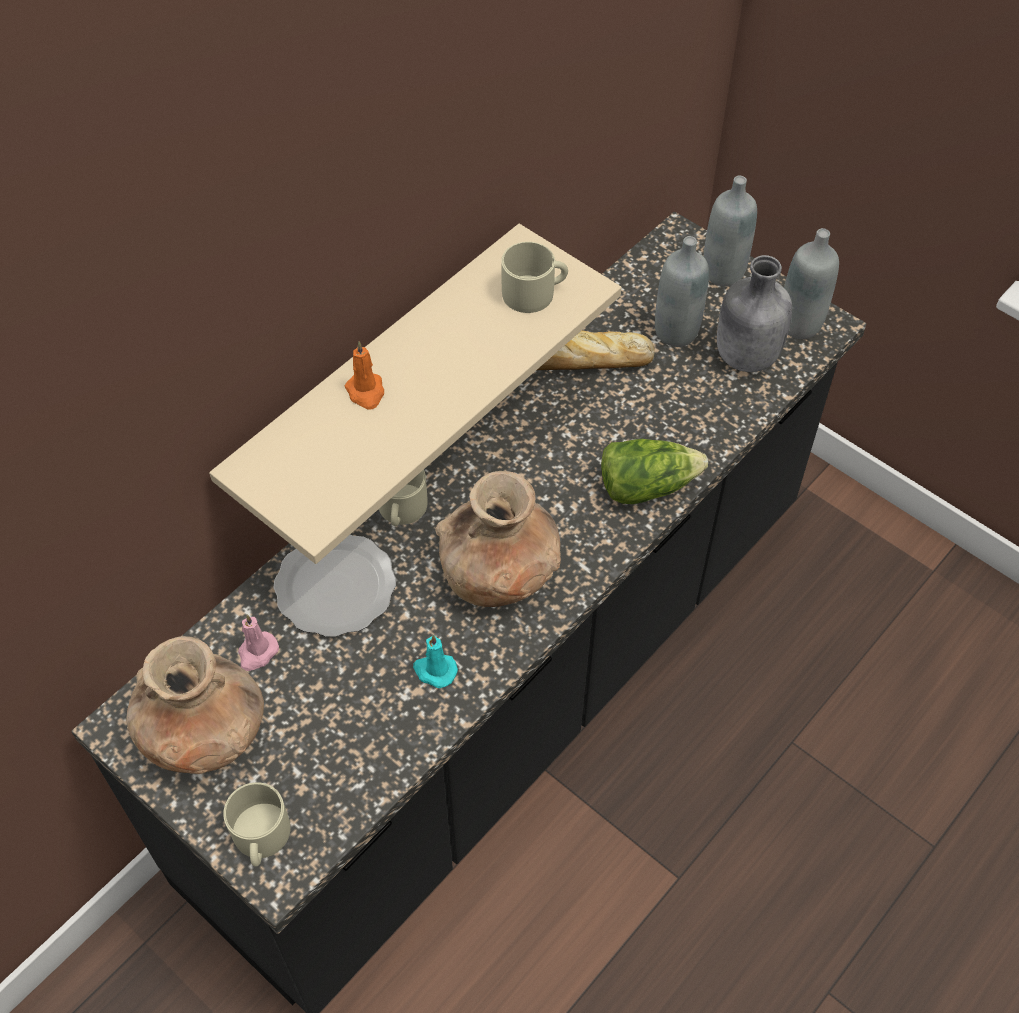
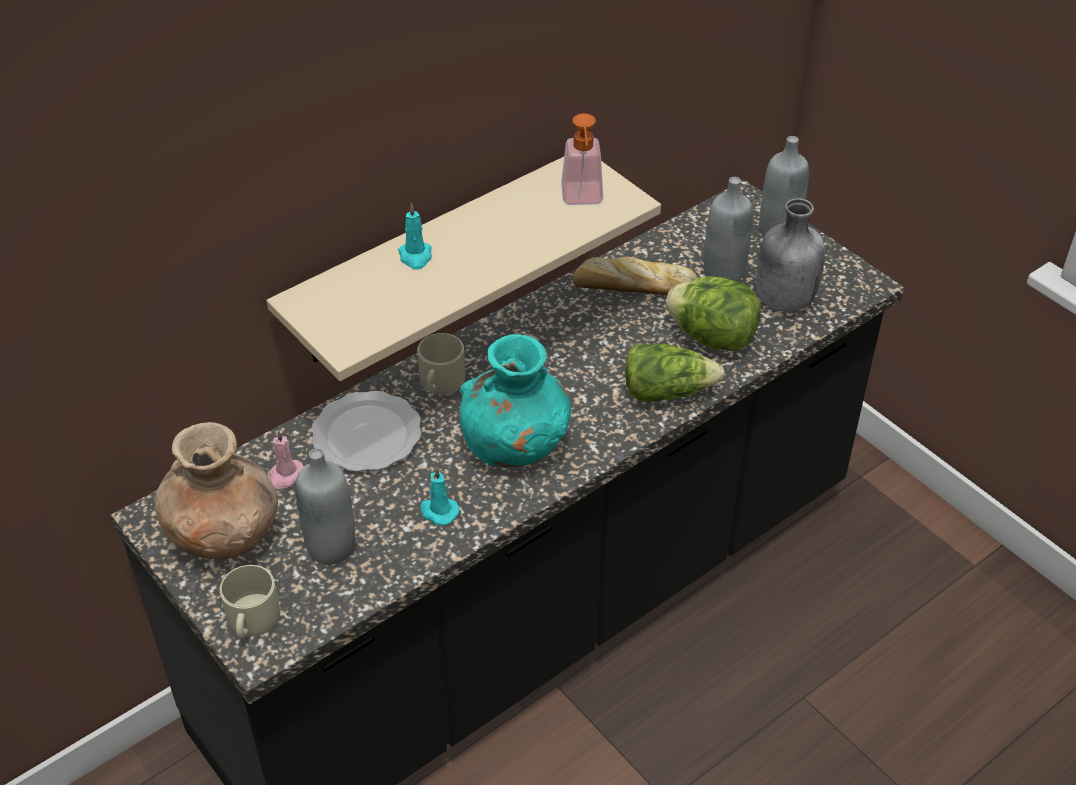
camera: 10 degrees right, 10 degrees down
orange candle [345,341,384,410] -> turquoise candle [398,203,432,270]
brown vase [436,471,561,607] -> turquoise vase [459,334,571,468]
beige mug [501,242,568,313] -> soap dispenser [561,113,603,205]
grey bottle [784,228,839,339] -> grey bottle moved to [296,448,355,565]
none -> lettuce [665,276,761,352]

